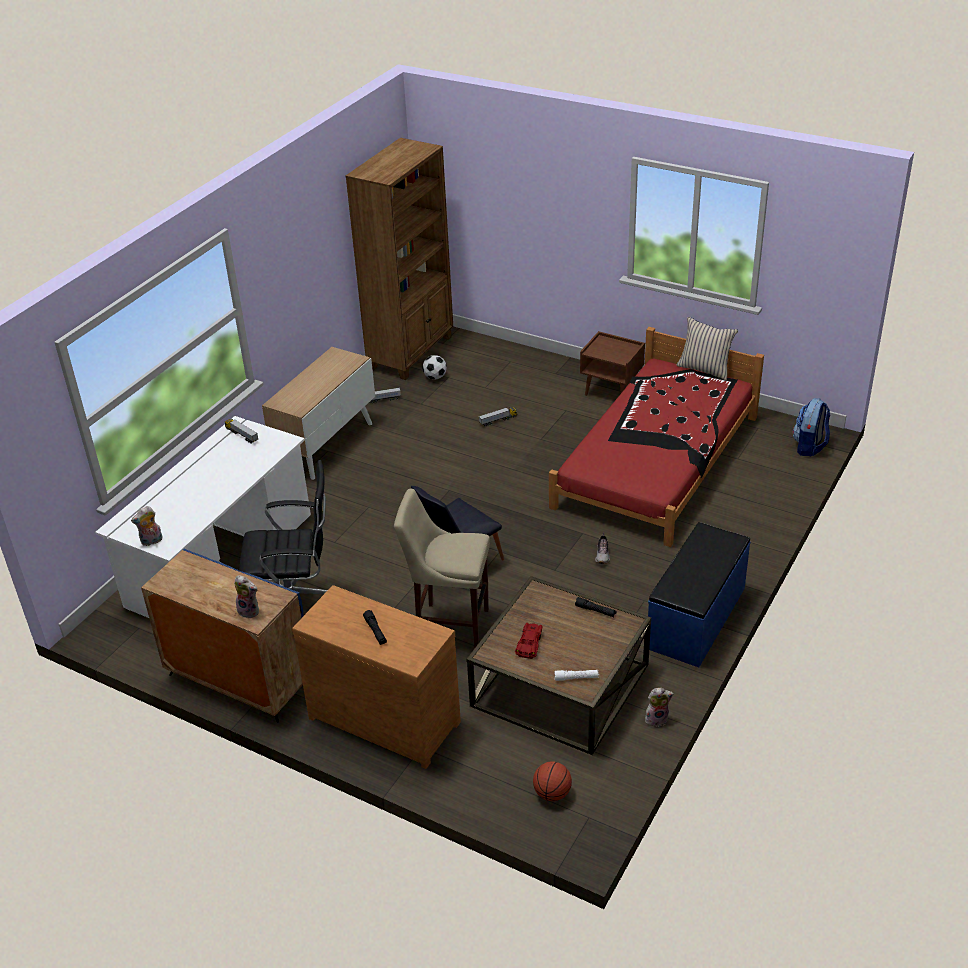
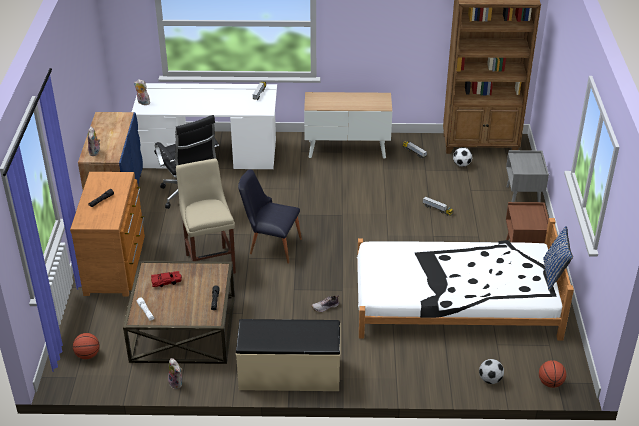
camera: 60 degrees right, 0 degrees up
red bed [549,327,764,547] -> white bed [357,218,574,341]
blue bench [648,522,751,667] -> beige bench [236,319,340,391]
beige pillow [677,317,738,381] -> blue pillow [543,226,573,290]
backpack [793,398,831,456] -> basketball [539,360,566,388]
none -> football [479,359,504,384]
none -> grey nightstand [506,150,549,202]

